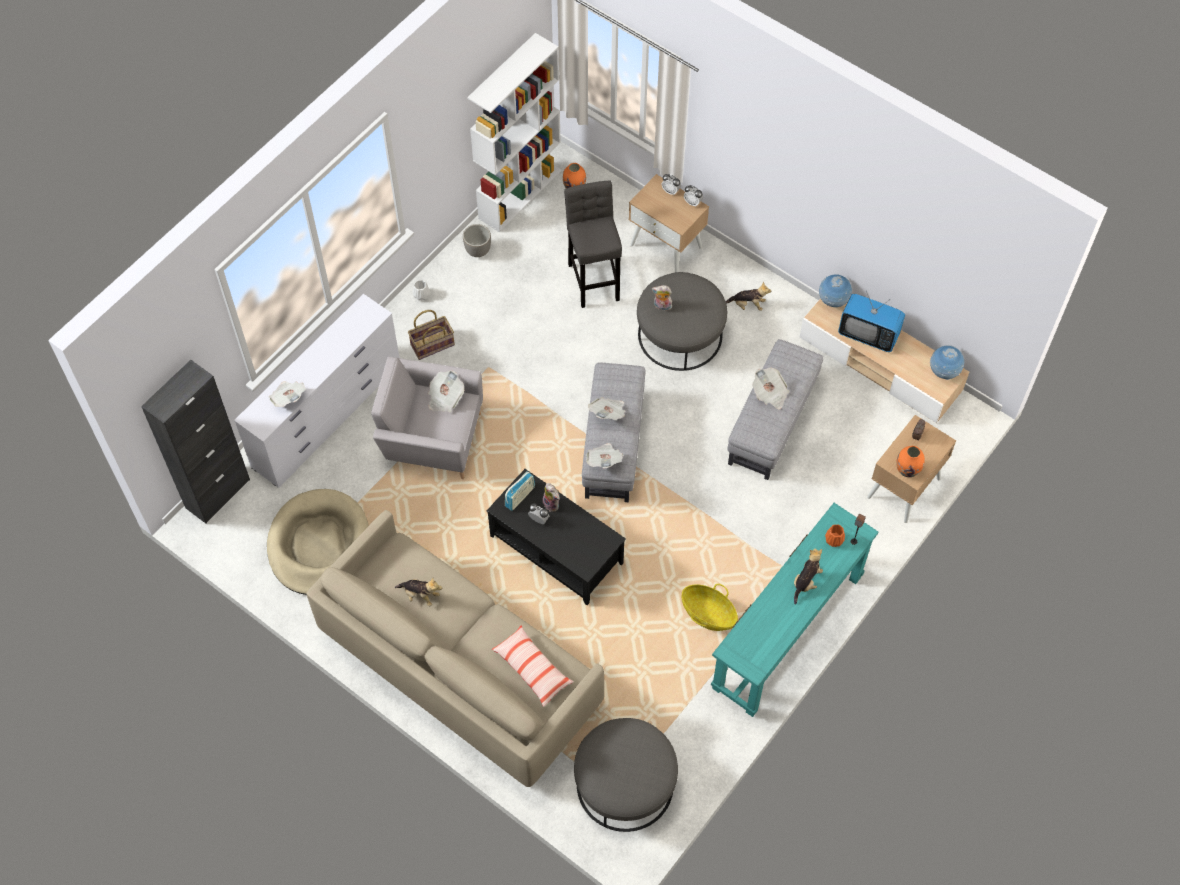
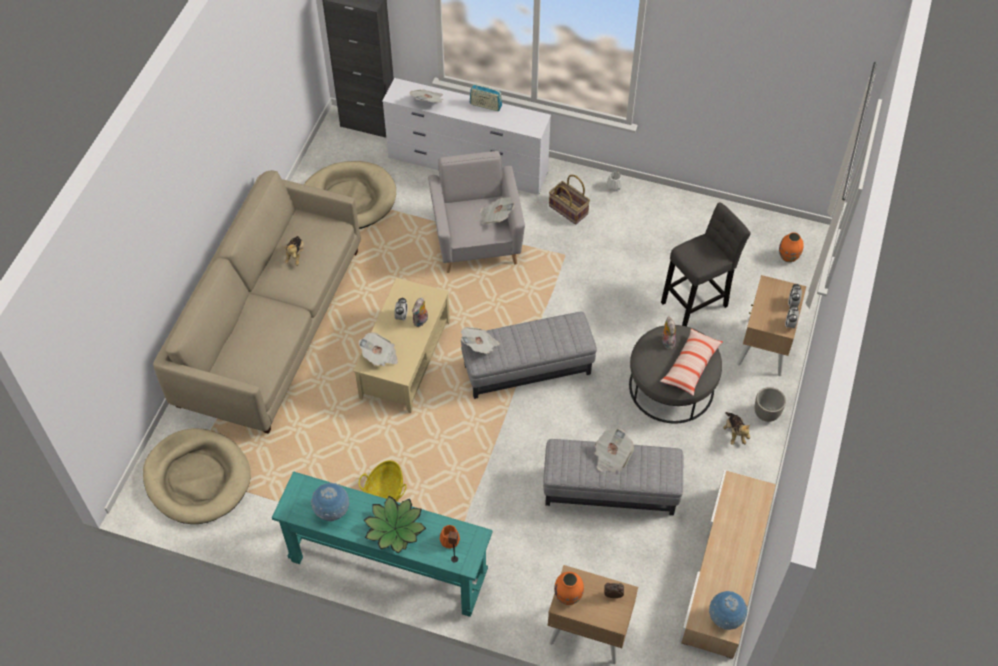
camera: 70 degrees right, 5 degrees down
planter [463,224,491,257] -> planter moved to [755,387,786,422]
white bookcase [467,33,561,233] -> none
black coffee table [487,469,626,605] -> beige coffee table [354,278,450,413]
pillow [492,626,574,707] -> pillow moved to [660,328,723,396]
radio [505,471,535,511] -> radio moved to [470,84,502,111]
grey ottoman [574,718,678,832] -> beige dog bed [143,428,251,524]
newspaper [588,397,626,420] -> newspaper moved to [359,332,398,366]
plush toy [794,548,823,604] -> potted plant [364,496,426,553]
globe [819,274,852,307] -> globe moved to [311,483,349,521]
television [838,291,905,352] -> none

